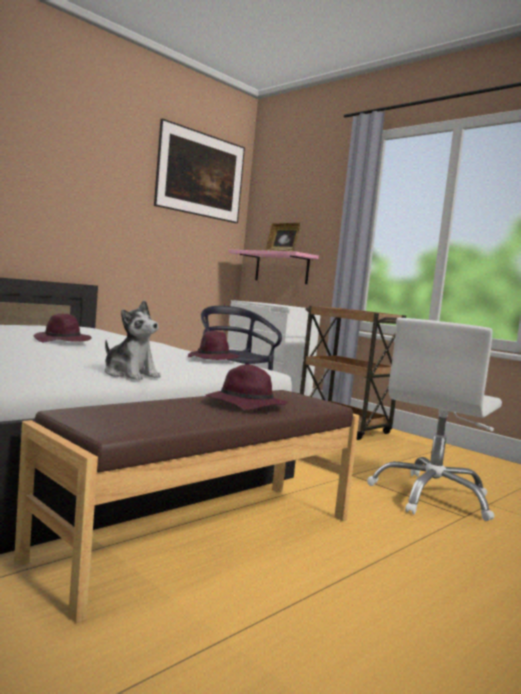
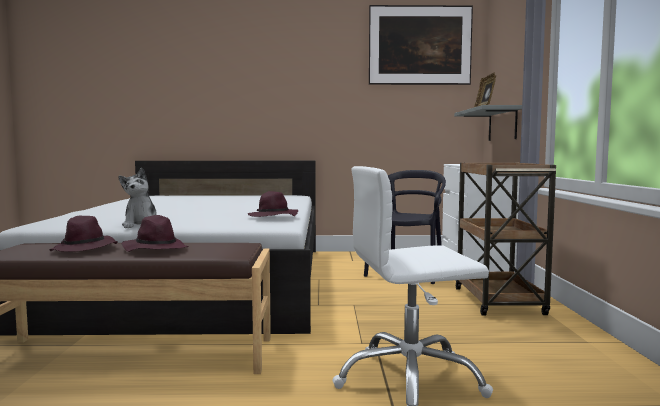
camera: 45 degrees right, 0 degrees up
purple hat [34,313,92,342] -> purple hat moved to [50,216,118,252]
pink shelf [228,250,319,284] -> grey shelf [454,105,522,141]

